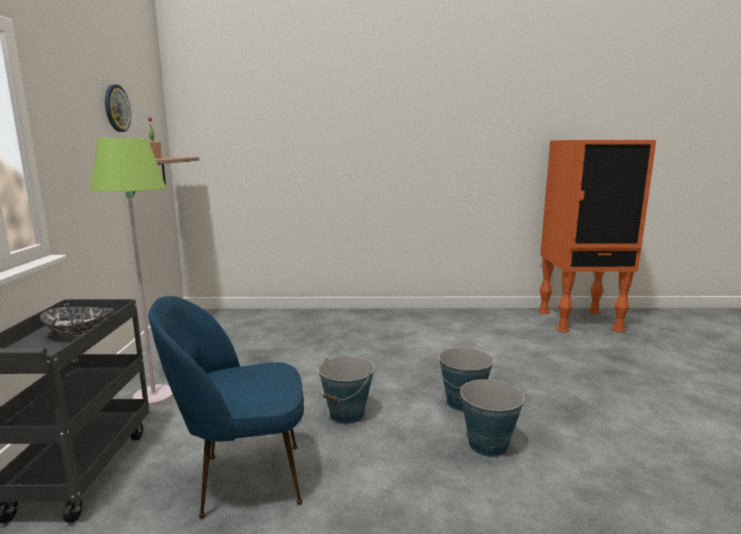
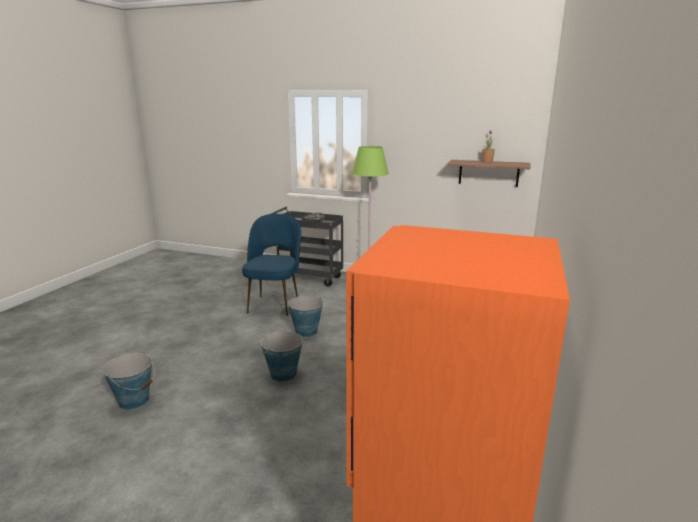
camera: 110 degrees right, 5 degrees up
wall clock [105,84,131,132] -> none
bucket [458,379,524,457] -> bucket moved to [102,352,155,410]

